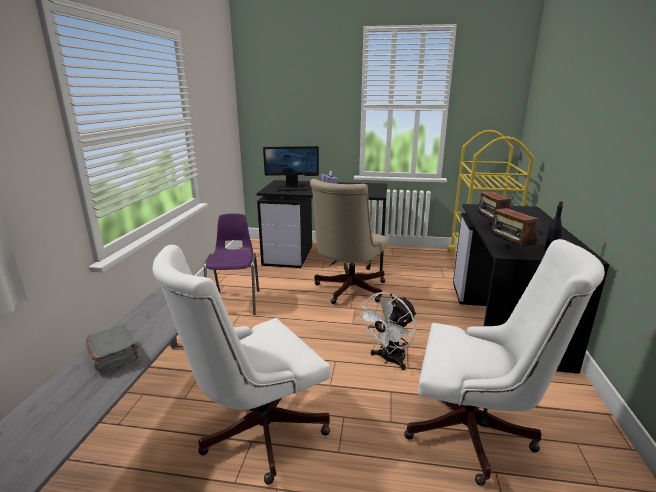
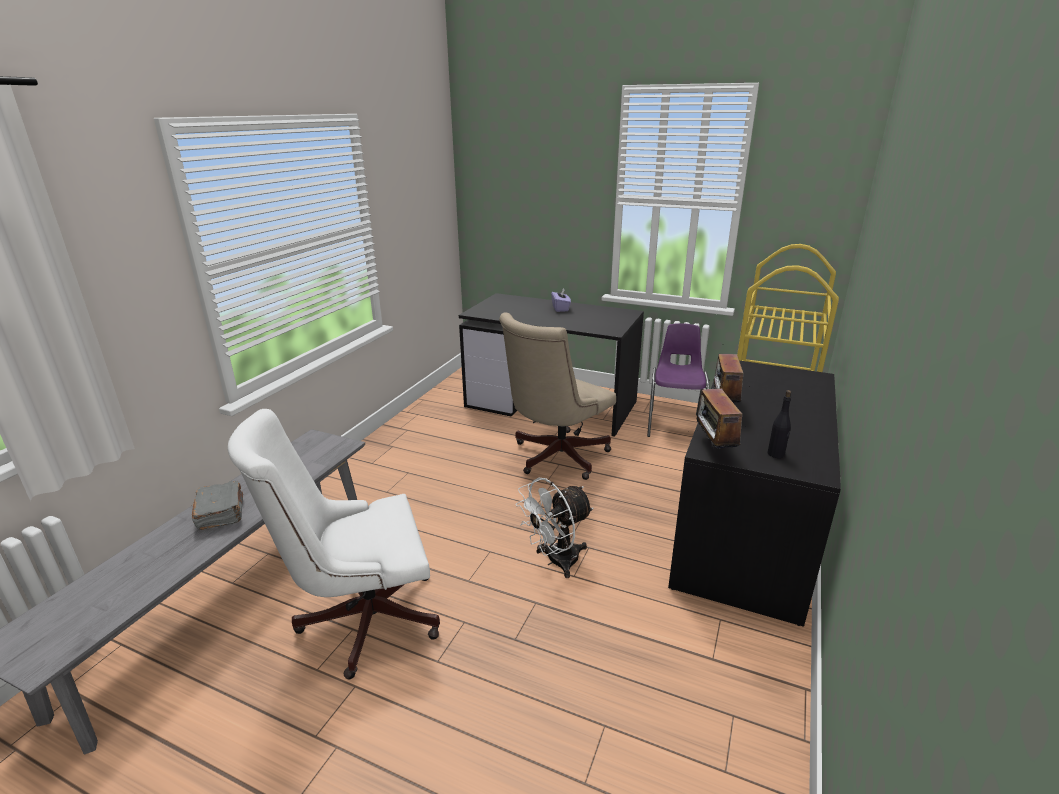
camera: 15 degrees right, 5 degrees up
purple chair [204,213,259,315] -> purple chair moved to [647,323,710,437]
monitor [263,146,319,191] -> none
white office chair [404,239,605,486] -> none

